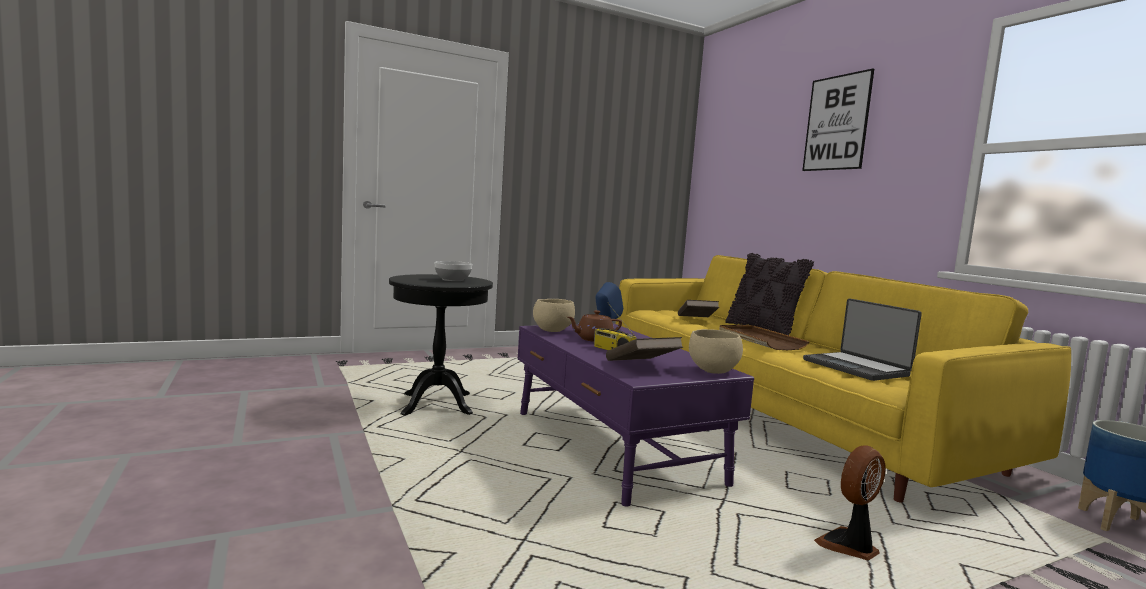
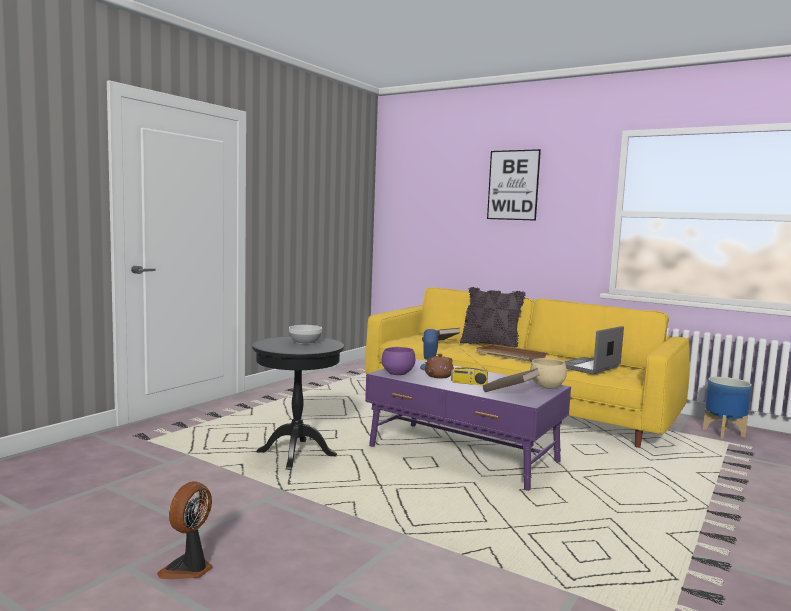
camera: 30 degrees left, 0 degrees up
beige bowl [533,299,575,332] -> purple bowl [382,347,415,375]
laptop [803,299,922,381] -> laptop turned 105 degrees clockwise [564,326,624,374]
fan [814,445,886,560] -> fan moved to [157,481,213,579]

